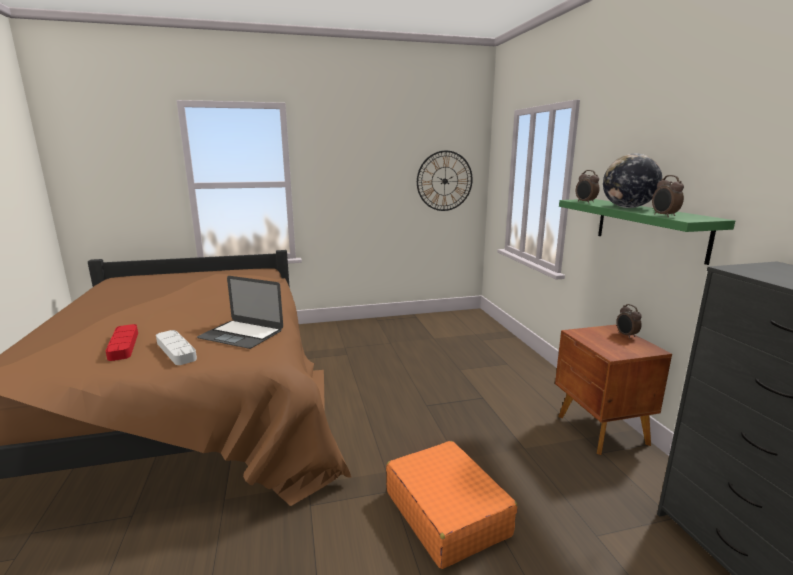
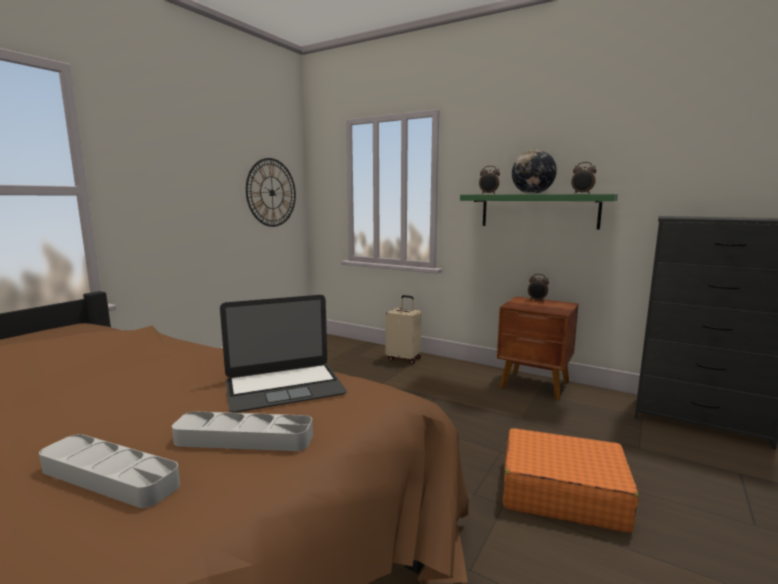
camera: 45 degrees left, 5 degrees down
red tray [105,324,138,361] -> grey tray [39,434,180,508]
none -> beige suitcase [385,295,422,364]

